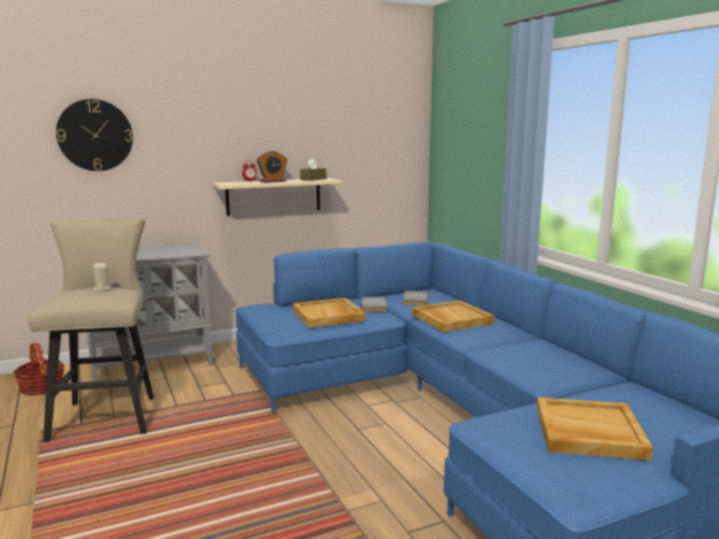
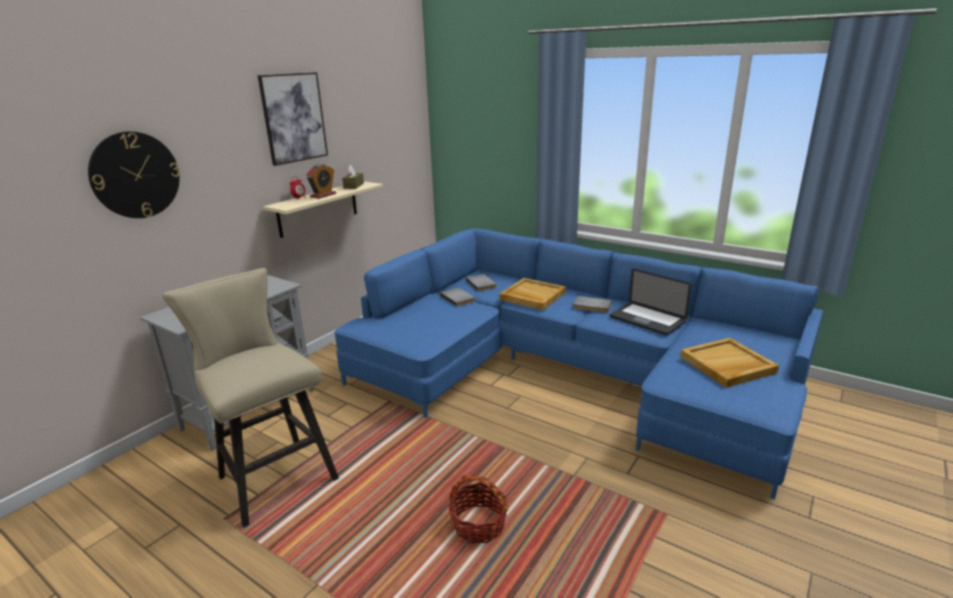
camera: 30 degrees left, 10 degrees up
basket [13,343,65,396] -> basket moved to [449,474,508,543]
beige candle [93,262,110,292] -> none
beige tray [293,298,365,328] -> none
none -> picture [258,72,328,166]
none -> grey book [573,296,612,313]
none -> laptop [610,269,691,335]

